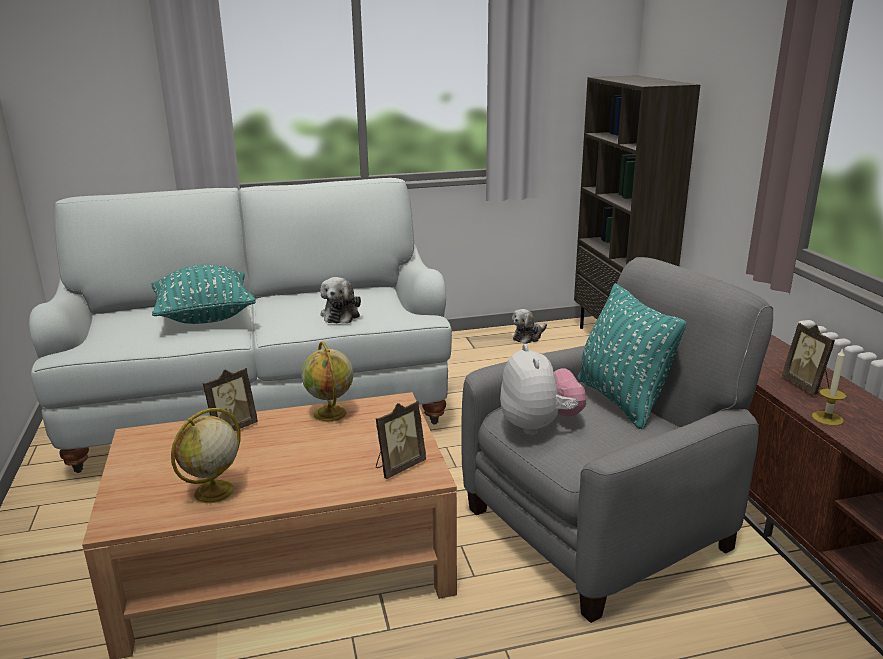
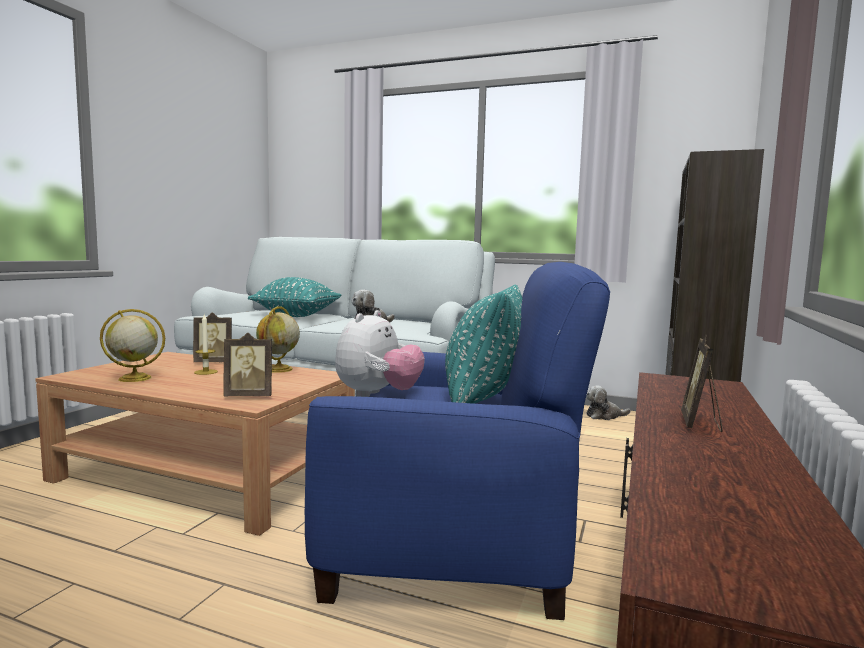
camera: 35 degrees right, 15 degrees down
grey armchair [461,257,773,623] -> blue armchair [305,262,610,620]
candle [812,348,847,426] -> candle moved to [194,315,218,375]

